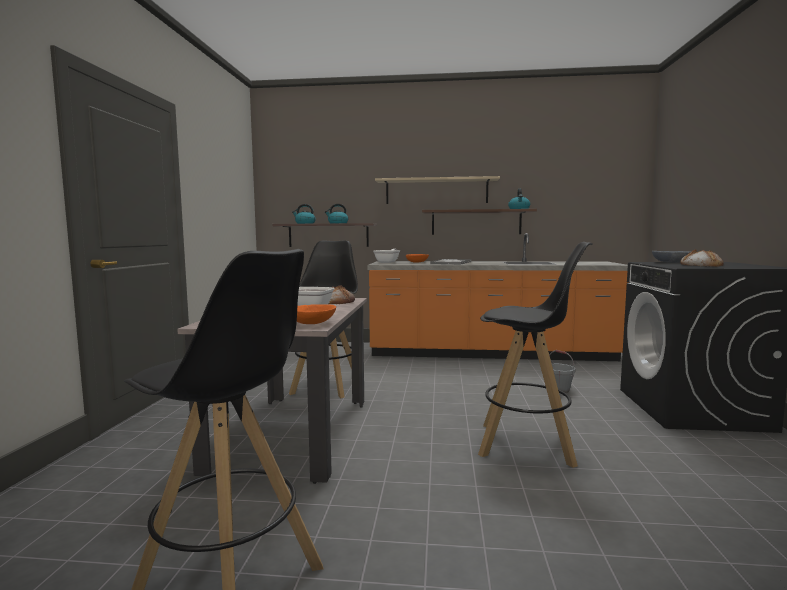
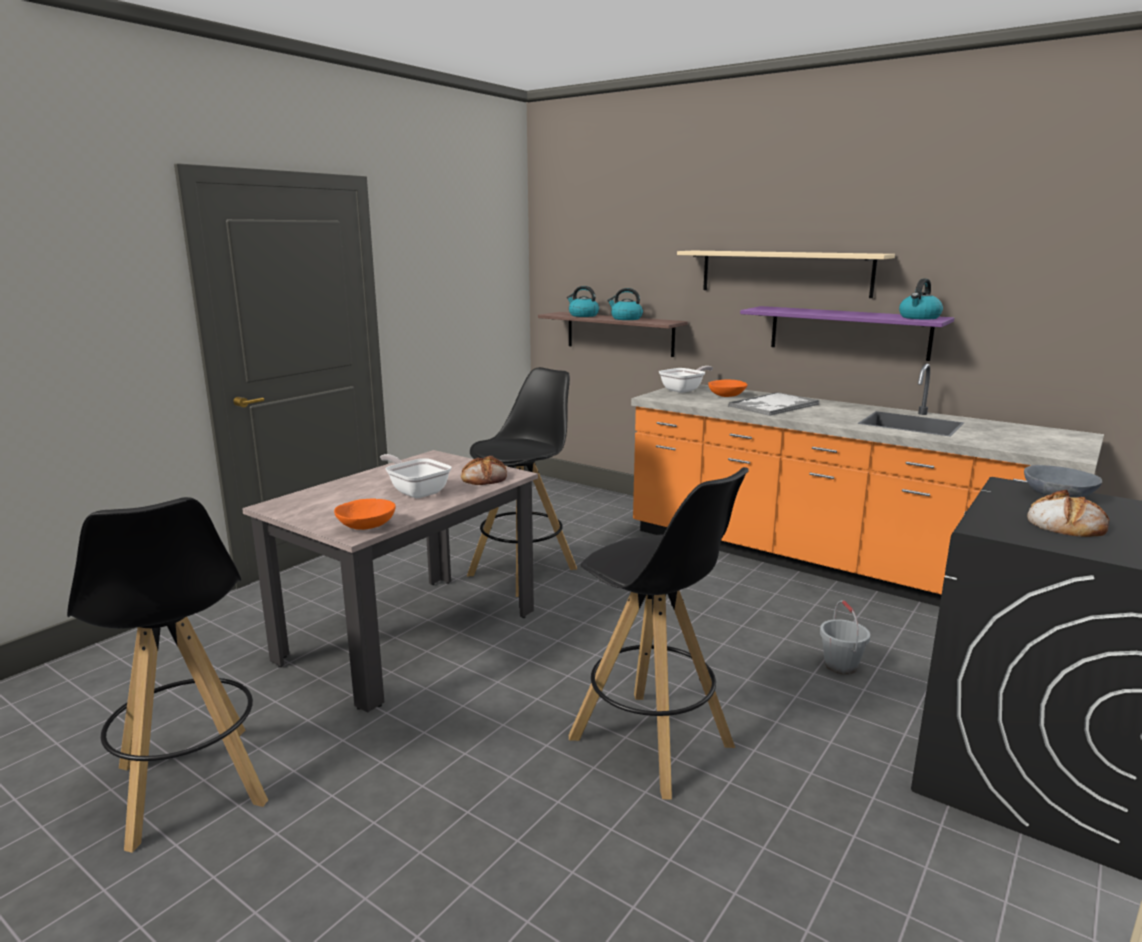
camera: 30 degrees right, 10 degrees up
brown shelf [422,209,537,235] -> purple shelf [740,306,954,361]

